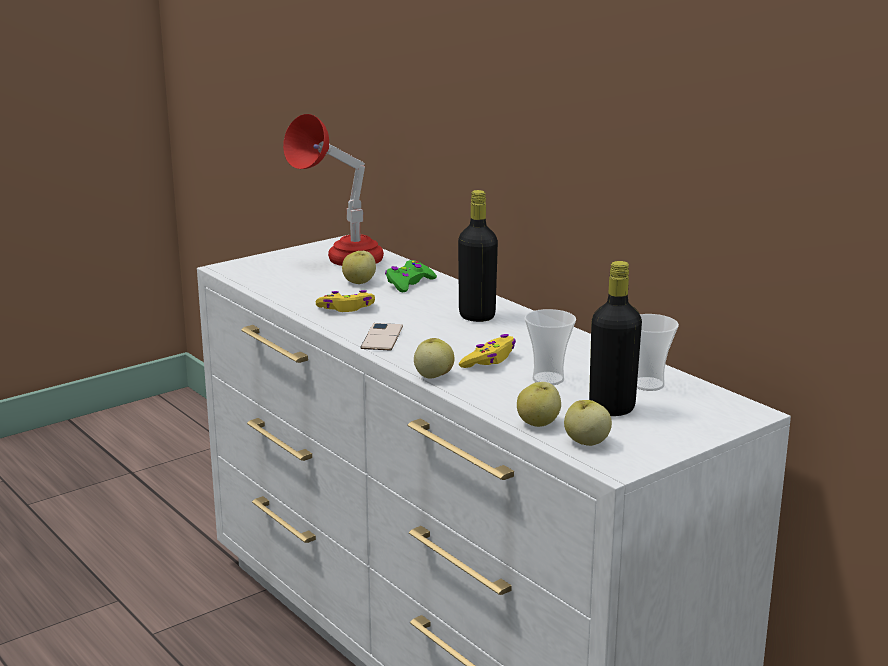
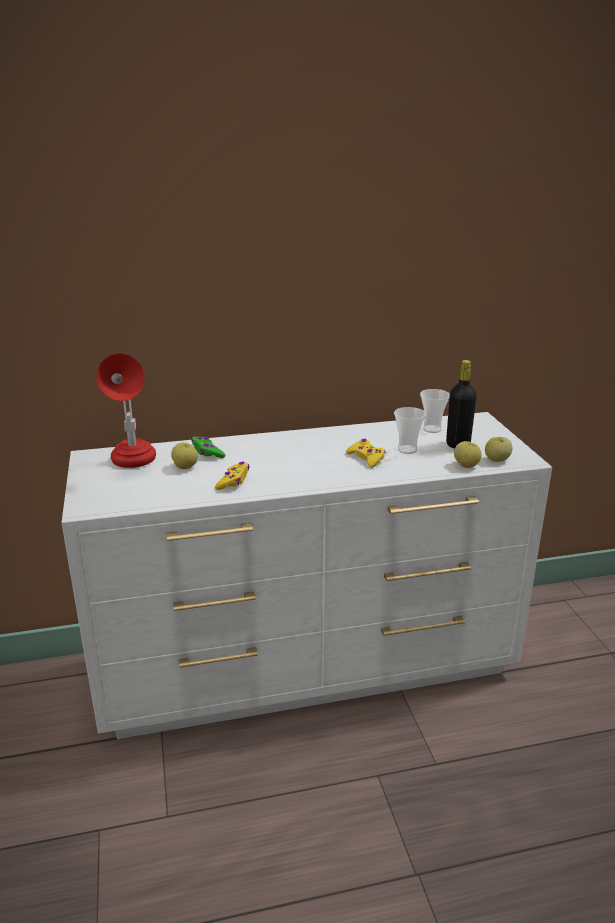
camera: 65 degrees left, 5 degrees up
phone [361,323,403,351] -> none
apple [414,338,454,379] -> none
black bottle [458,190,498,322] -> none

